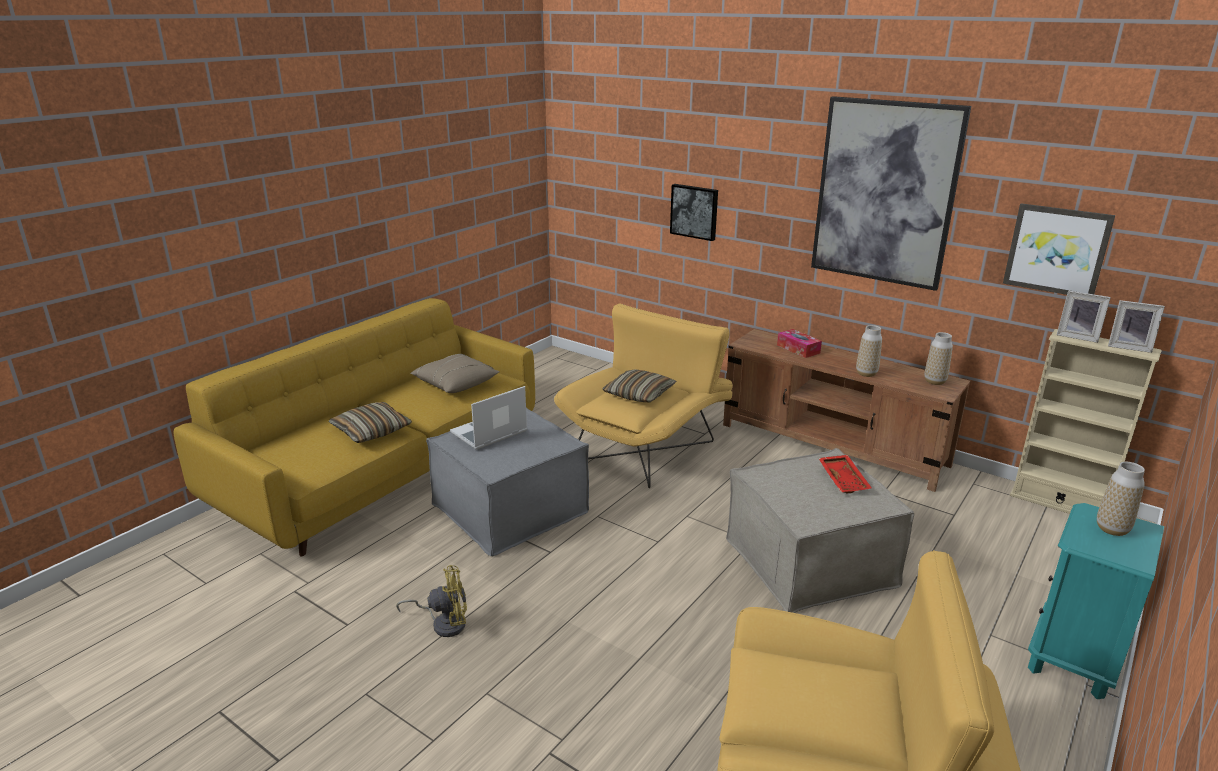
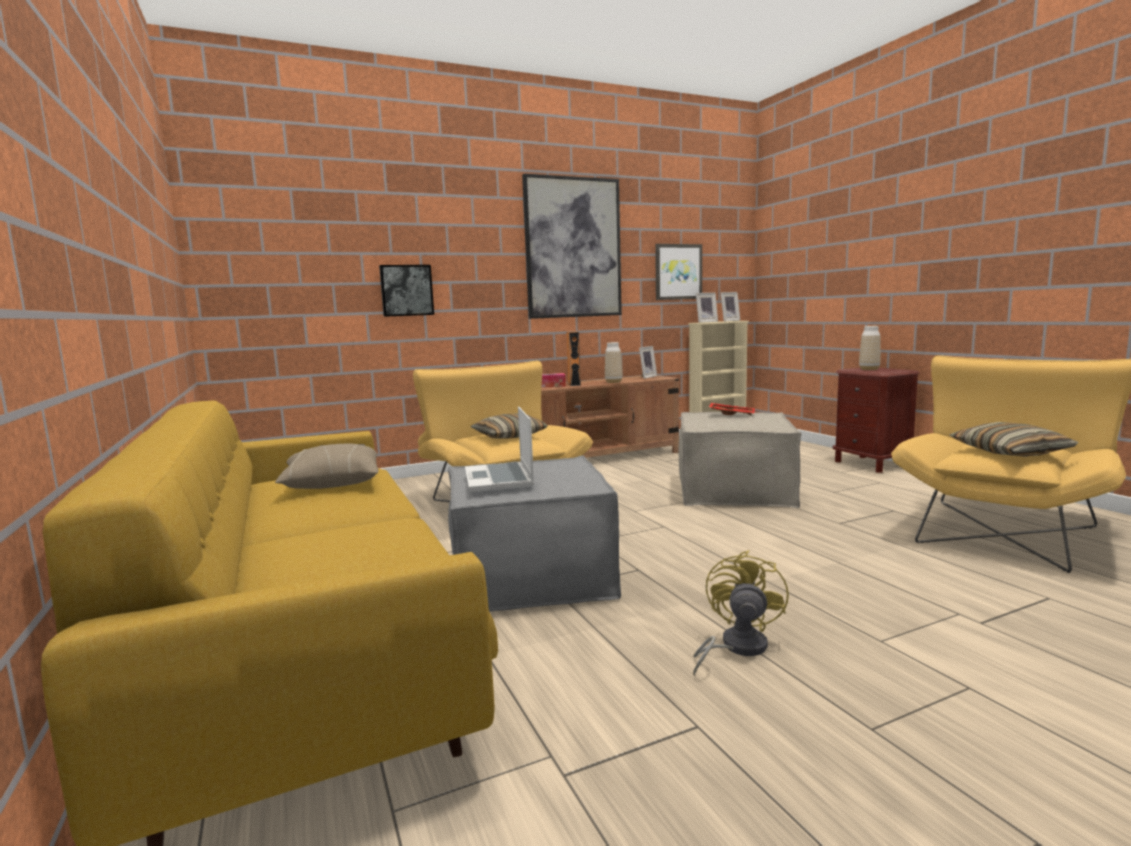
camera: 60 degrees left, 15 degrees down
pillow [329,402,412,443] -> pillow moved to [949,422,1079,457]
vase [924,332,953,385] -> picture frame [639,346,657,379]
turquoise nightstand [1028,503,1164,699] -> brown nightstand [833,368,920,473]
none -> orange speaker [567,331,581,386]

